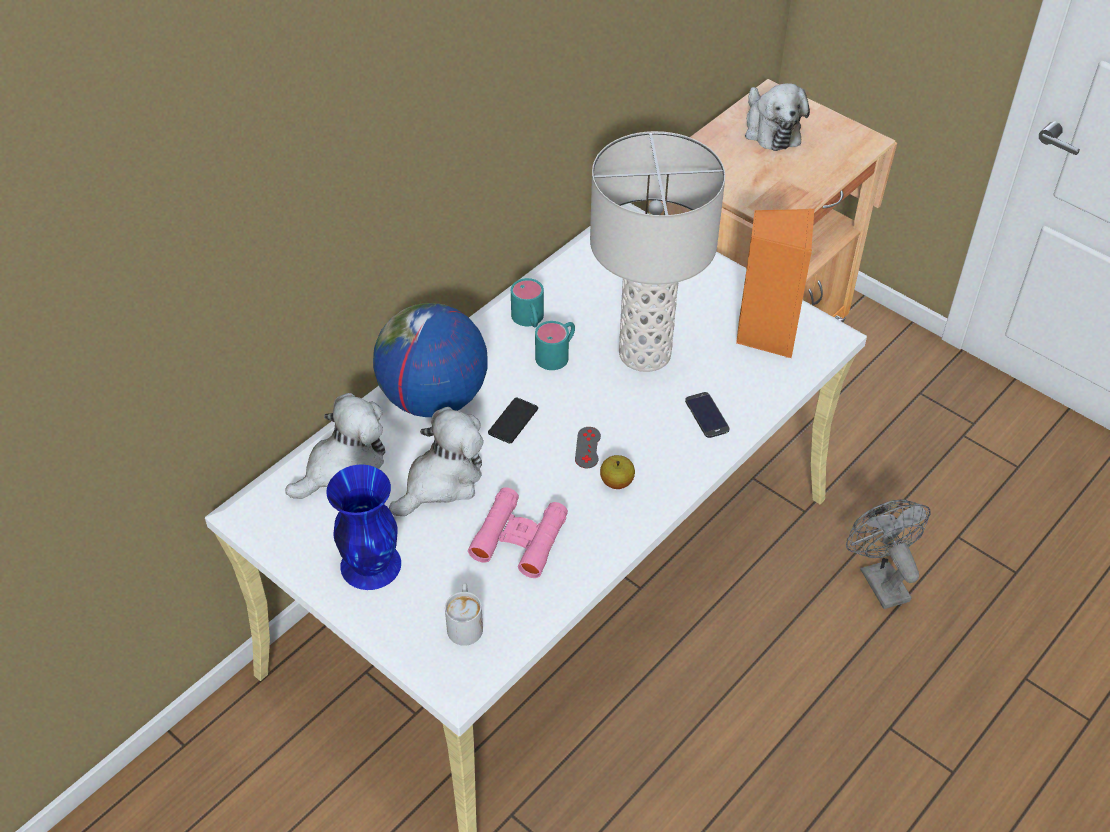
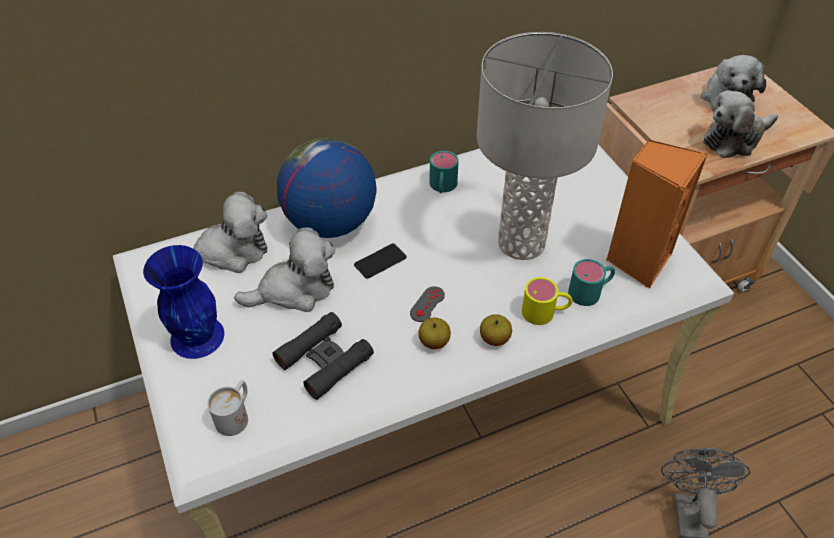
camera: 25 degrees right, 0 degrees up
pink binoculars [468,487,568,578] -> black binoculars [272,312,374,400]
turquoise mug [535,321,575,370] -> turquoise mug moved to [568,259,615,306]
phone [685,392,729,438] -> yellow mug [522,277,573,325]
none -> apple [480,314,512,346]
none -> plush toy [703,90,778,158]

